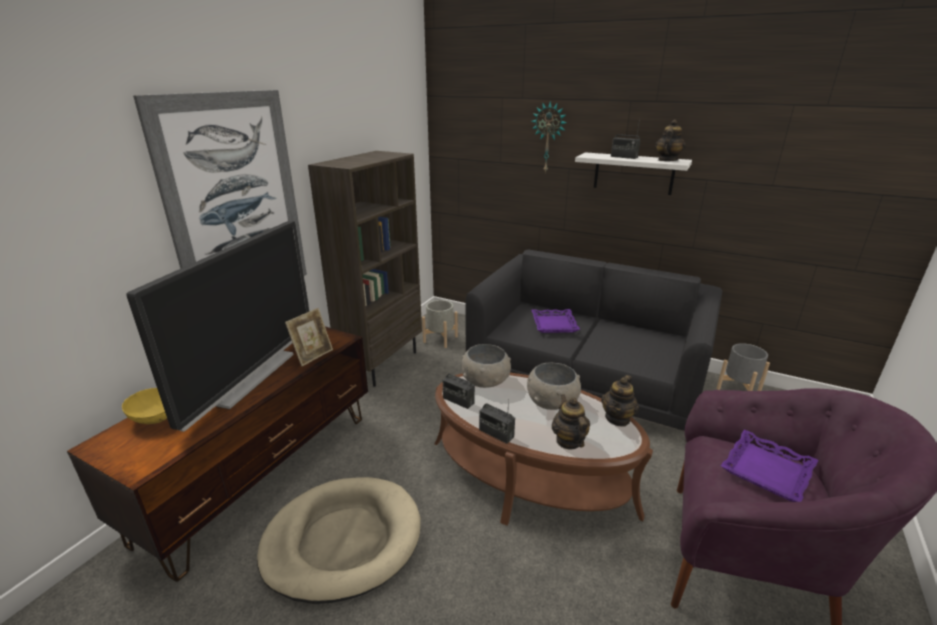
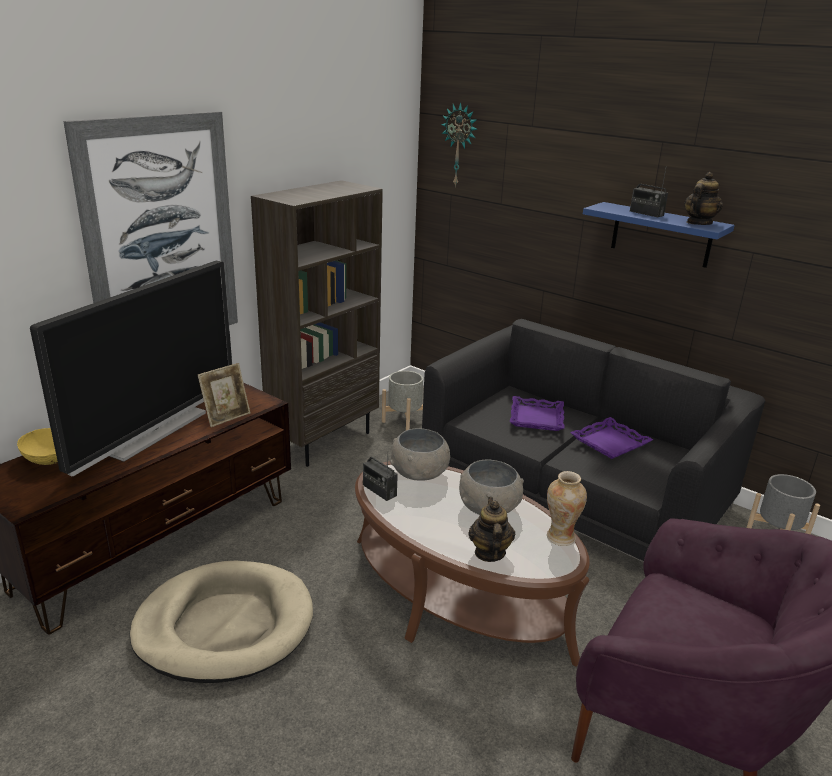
camera: 10 degrees right, 0 degrees up
radio [479,399,515,444] -> none
wall clock [531,101,567,173] -> wall clock moved to [441,102,477,187]
white shelf [575,152,692,195] -> blue shelf [583,202,735,268]
teapot [601,375,639,427] -> vase [547,471,587,546]
purple tray [721,430,818,502] -> purple tray moved to [570,417,653,459]

